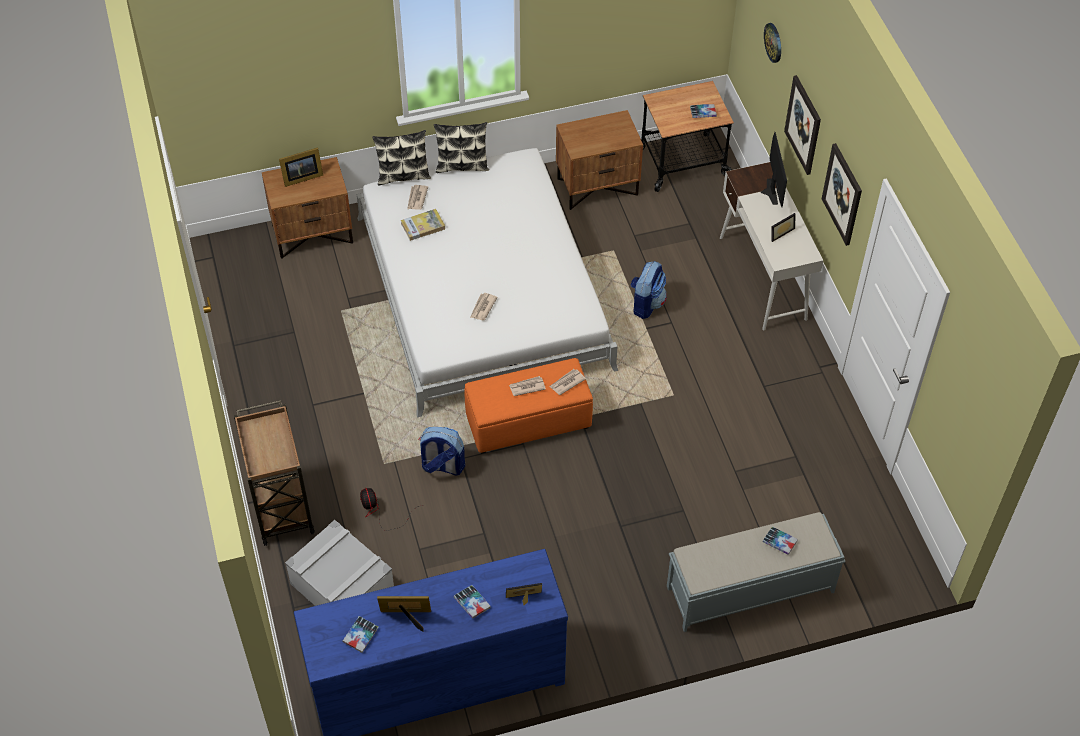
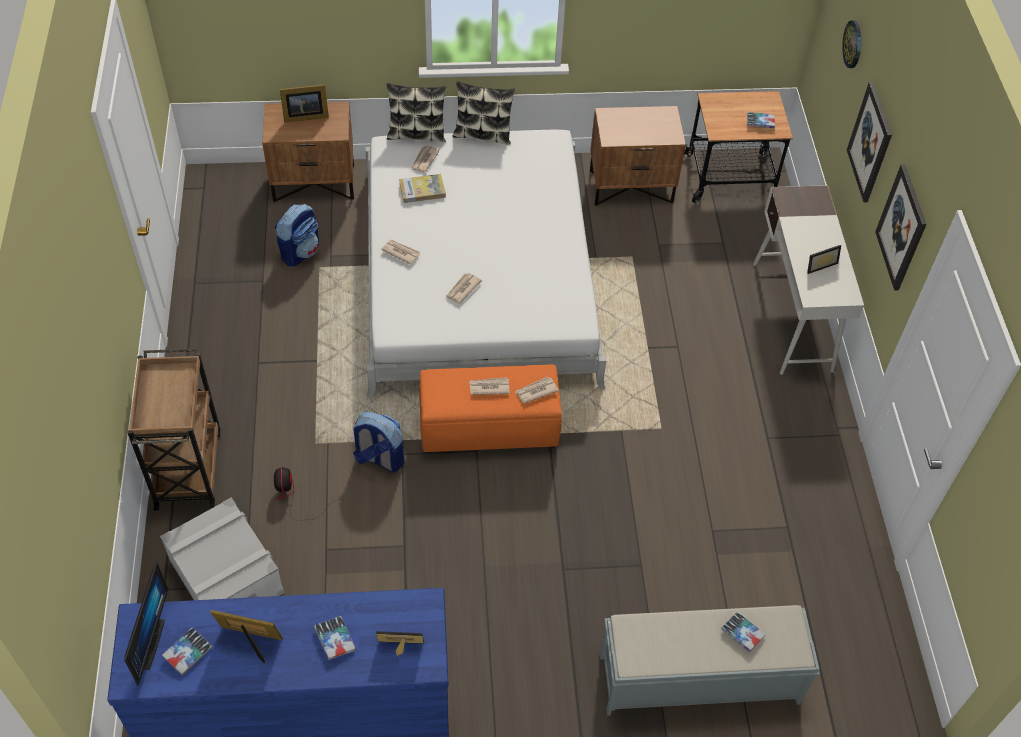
camera: 10 degrees right, 0 degrees up
backpack [631,261,667,319] -> backpack moved to [275,204,319,267]
monitor [761,132,787,207] -> monitor moved to [124,562,168,686]
none -> newspaper [381,240,420,265]

